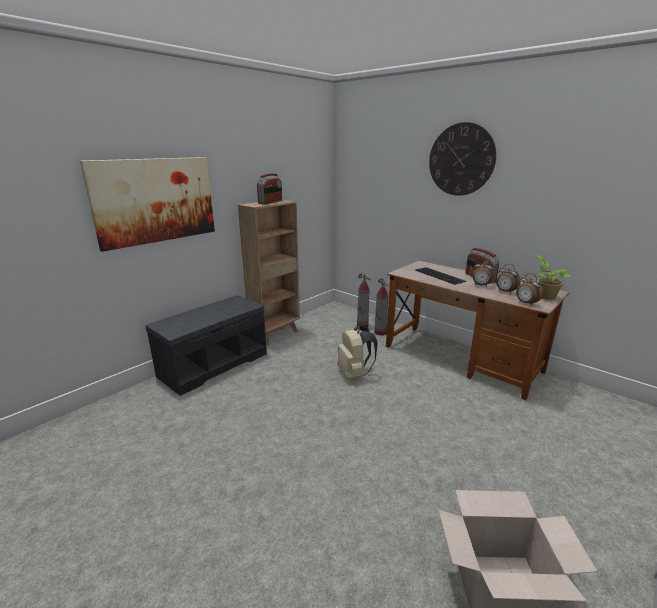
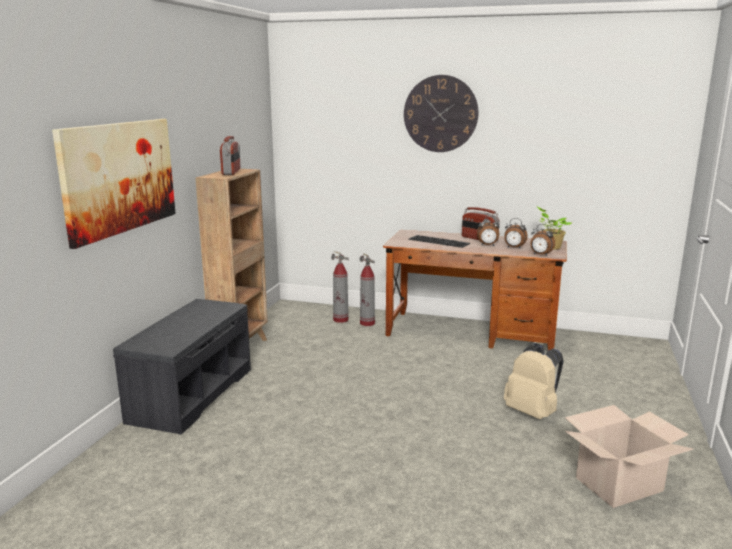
camera: 25 degrees left, 5 degrees down
beige backpack [337,325,378,379] -> beige backpack moved to [504,343,563,420]

